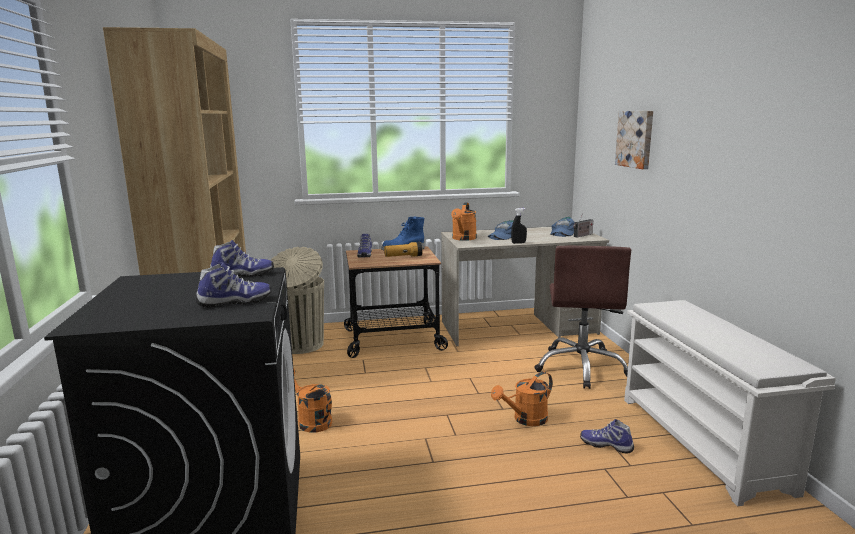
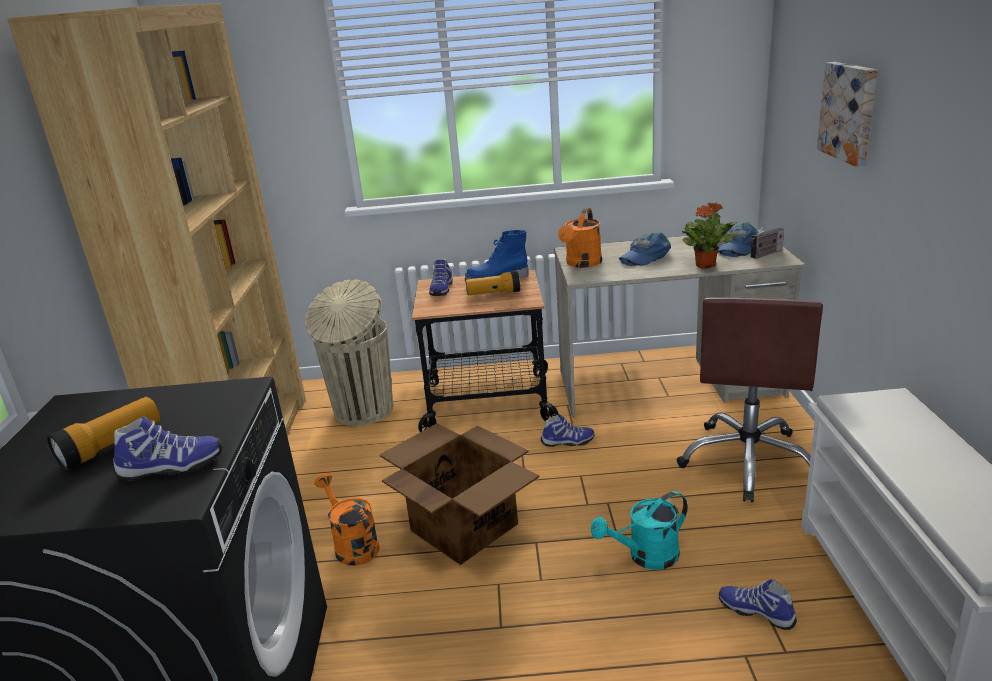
camera: 10 degrees right, 10 degrees up
shoe [210,240,274,277] -> shoe moved to [541,414,594,447]
orange watering can [491,372,553,426] -> turquoise watering can [591,491,688,570]
black spray bottle [511,208,527,244] -> none
none -> flashlight [47,397,161,470]
none -> cardboard box [380,423,539,565]
none -> potted plant [681,203,738,269]

